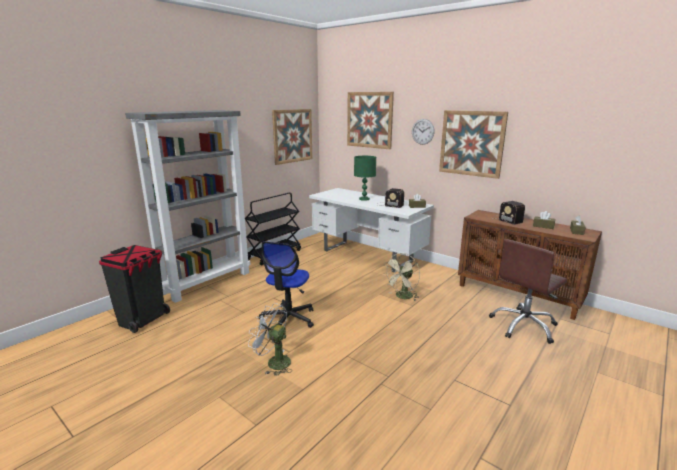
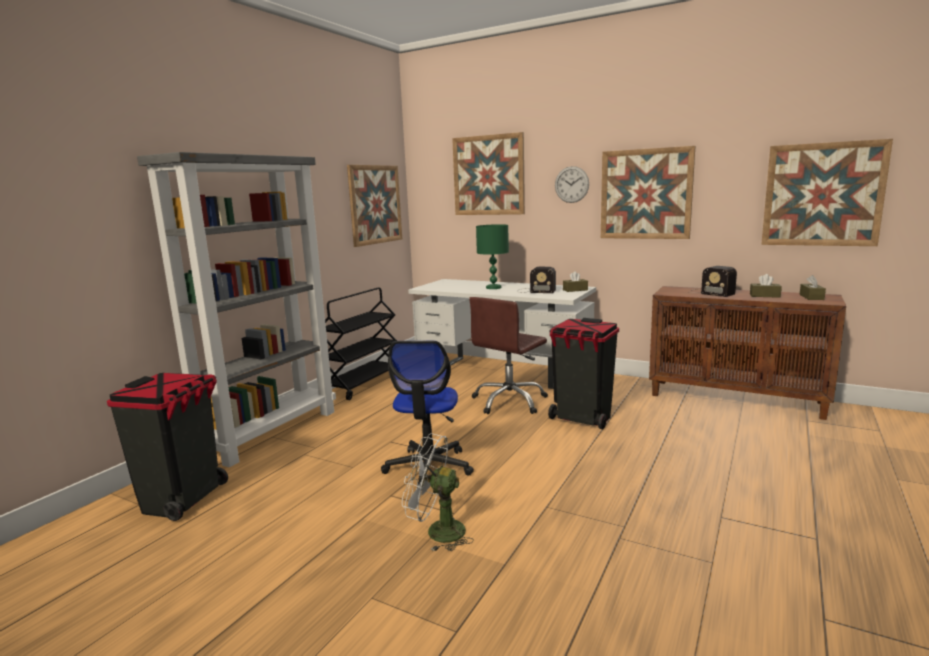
camera: 10 degrees left, 5 degrees down
beige fan [385,253,420,301] -> black trash can [548,318,619,429]
brown office chair [489,239,567,344] -> brown office chair moved to [469,297,548,414]
none -> picture [761,139,893,246]

